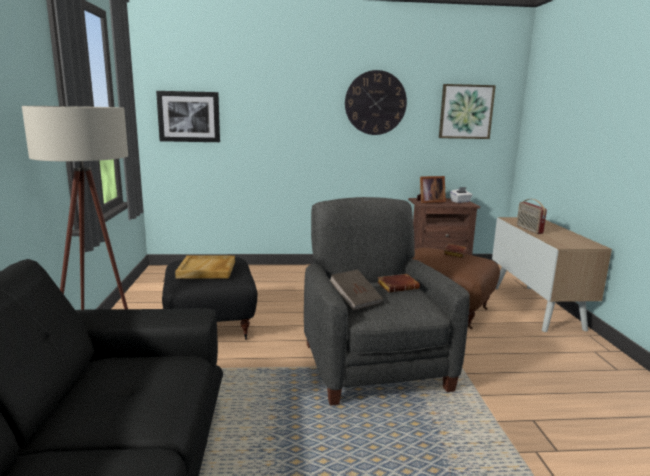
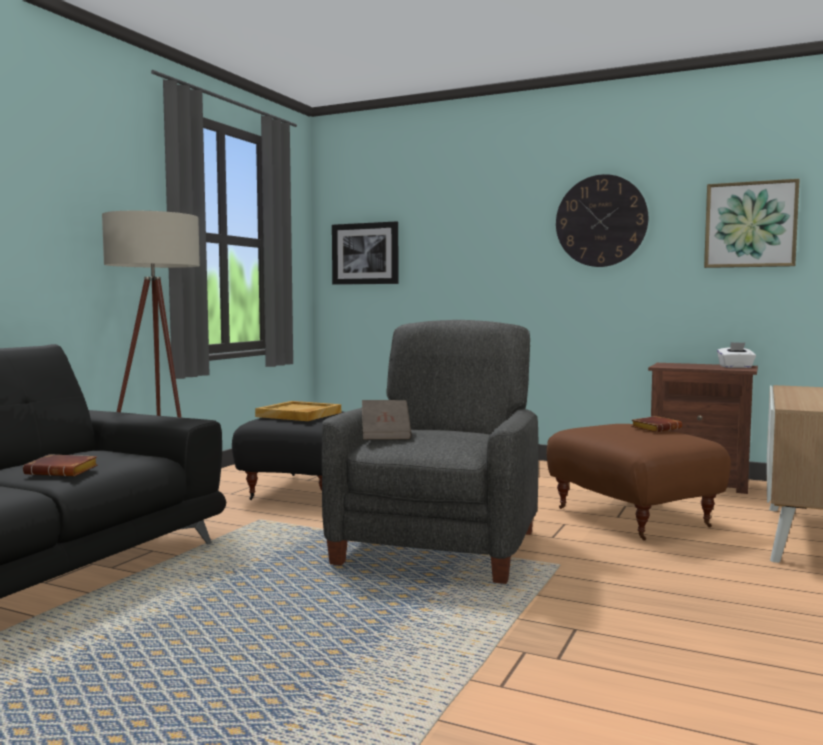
camera: 30 degrees right, 10 degrees down
brown book [377,274,420,292] -> brown book moved to [23,454,98,476]
picture frame [417,176,446,203] -> none
radio [517,199,547,234] -> none

